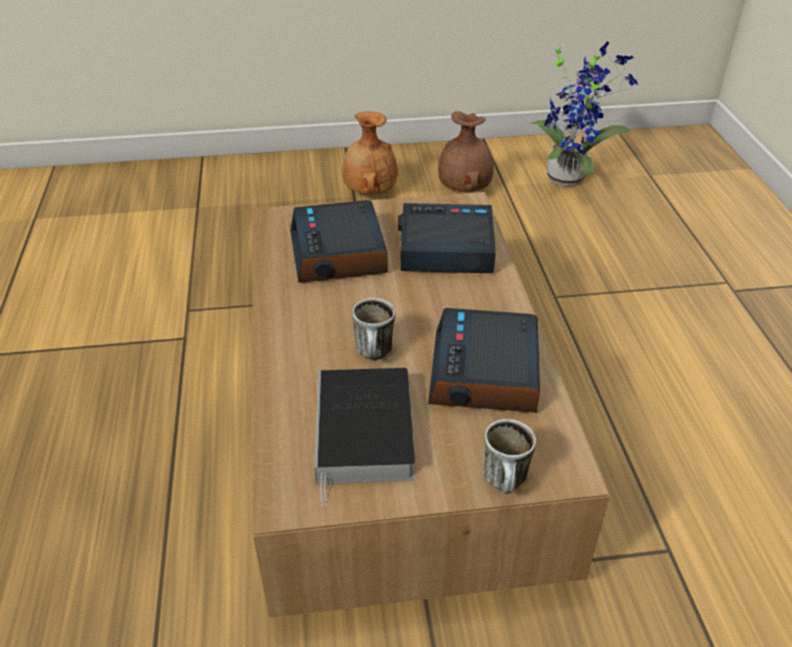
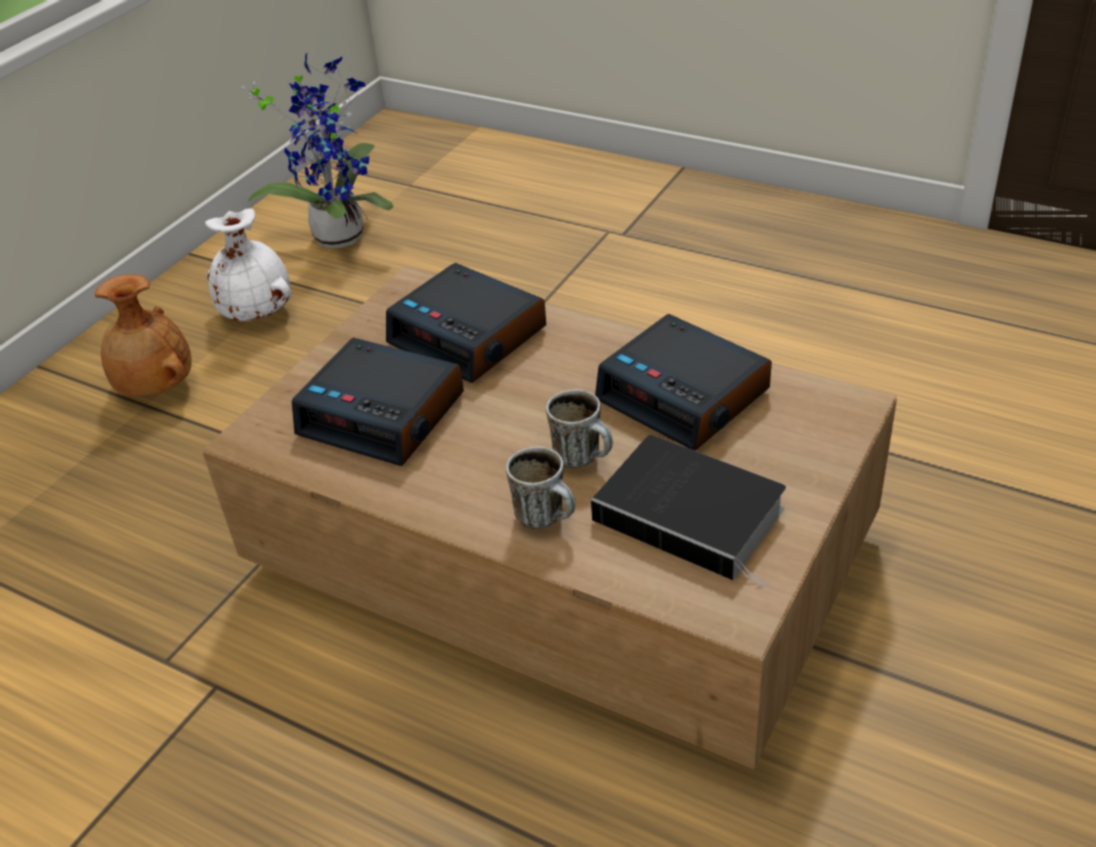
camera: 50 degrees left, 0 degrees up
alarm clock [398,203,496,273] -> alarm clock turned 90 degrees counterclockwise [386,263,546,383]
brown vase [438,111,494,192] -> white vase [205,209,292,321]
mug [483,419,536,494] -> mug moved to [506,447,576,529]

